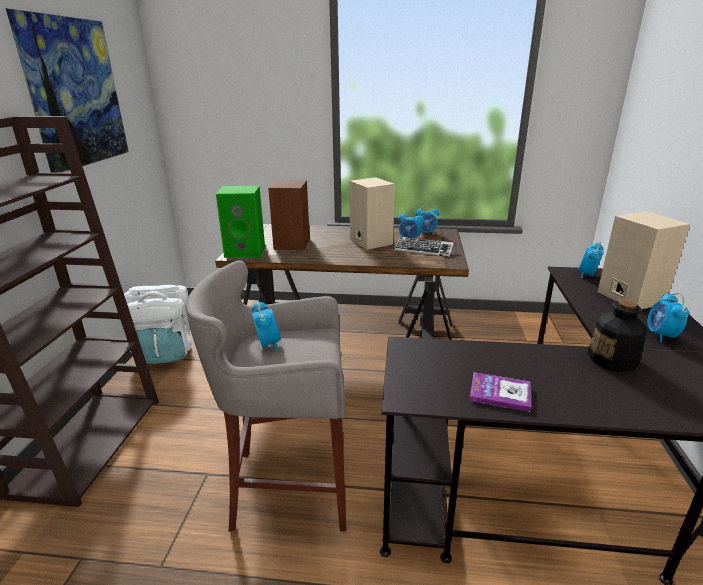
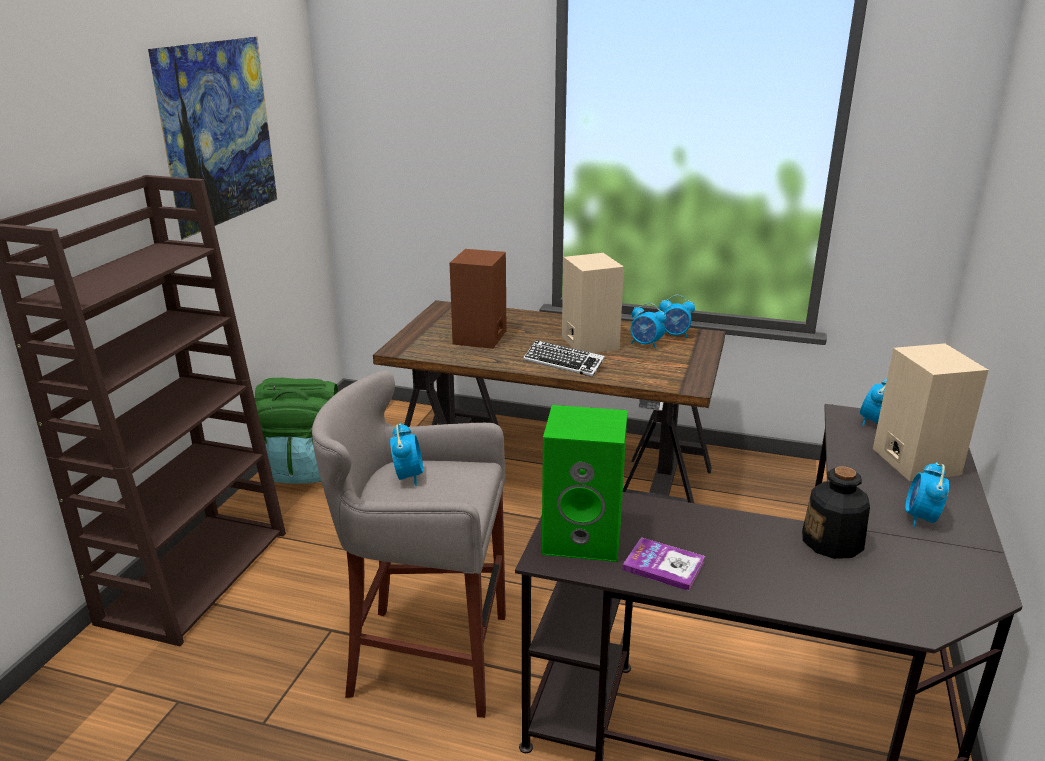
camera: 10 degrees right, 0 degrees up
white backpack [124,285,192,364] -> green backpack [255,378,338,484]
green speaker [216,186,265,258] -> green speaker moved to [542,405,628,562]
keyboard [395,236,454,257] -> keyboard moved to [523,340,605,377]

